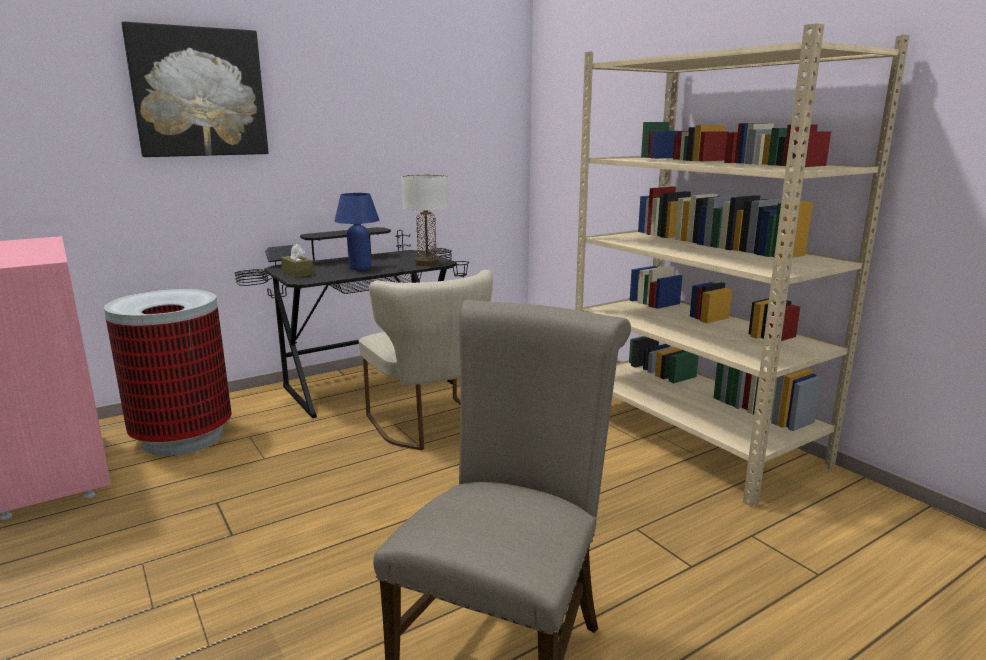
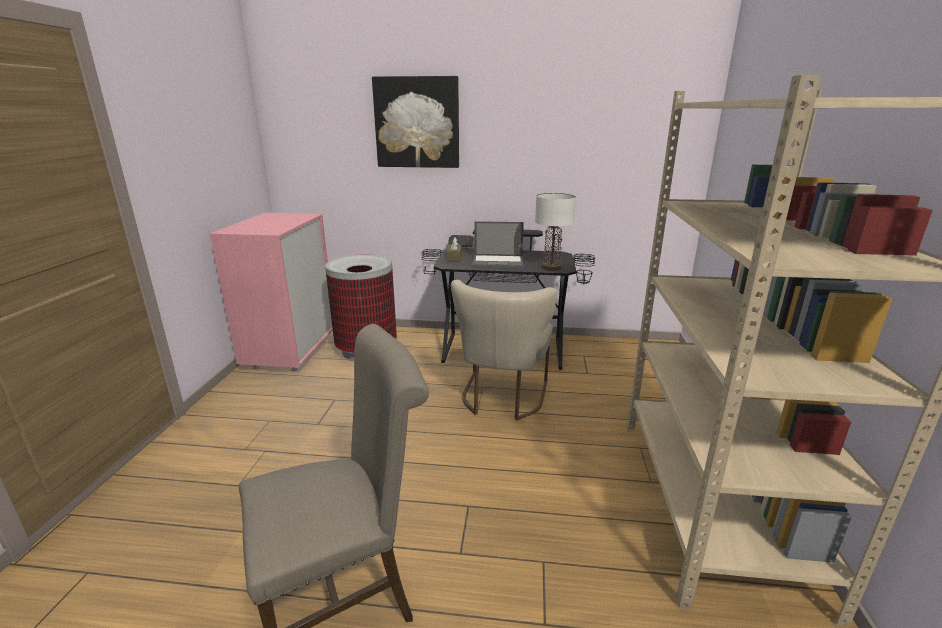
camera: 40 degrees right, 5 degrees up
blue table lamp [334,193,379,270] -> laptop [472,221,524,269]

